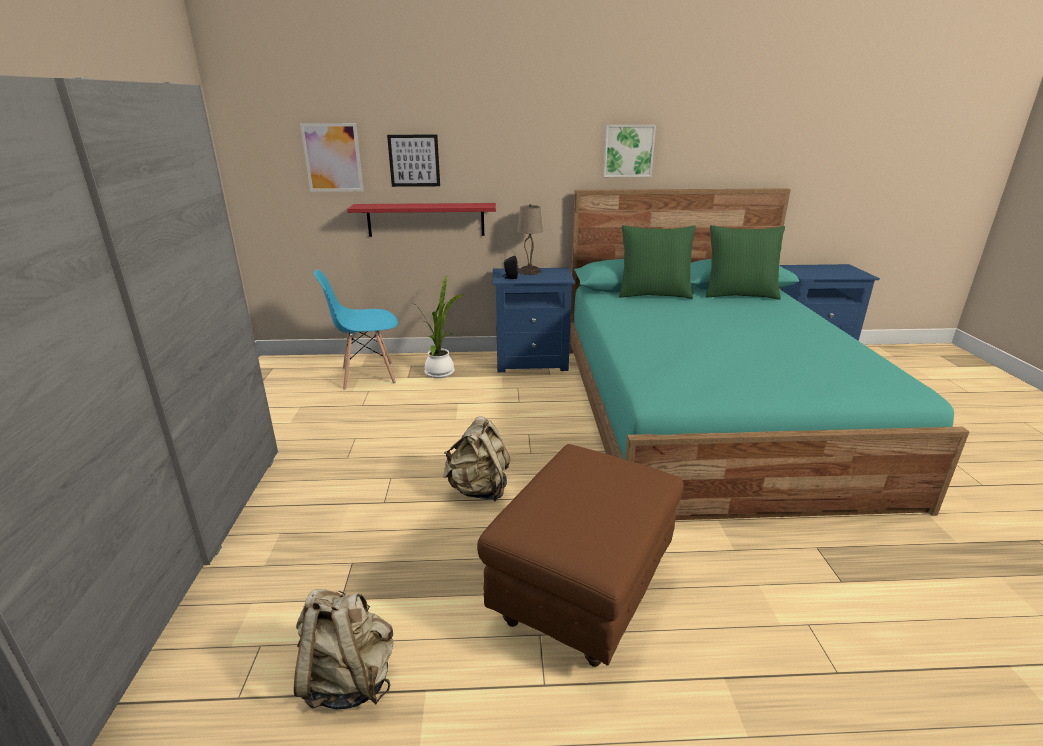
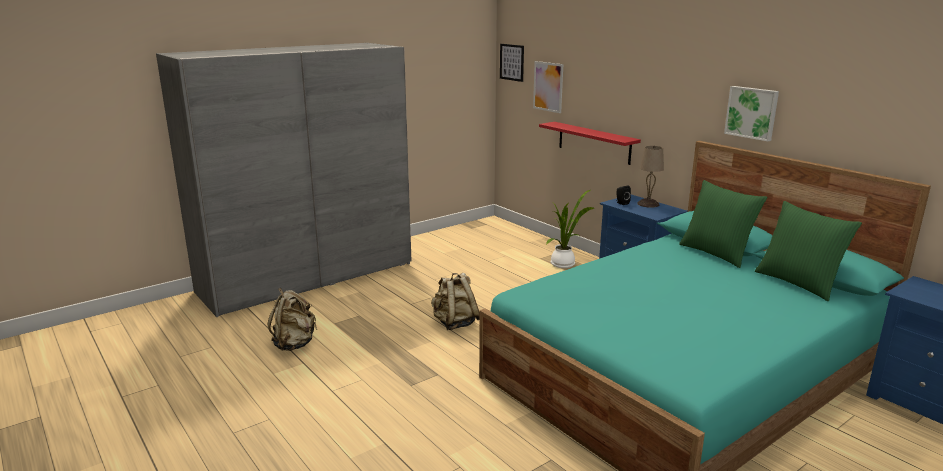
camera: 55 degrees right, 5 degrees down
blue chair [314,269,398,390] -> none
picture [387,135,440,187] -> picture moved to [500,44,524,82]
brown ottoman [477,444,684,667] -> none

